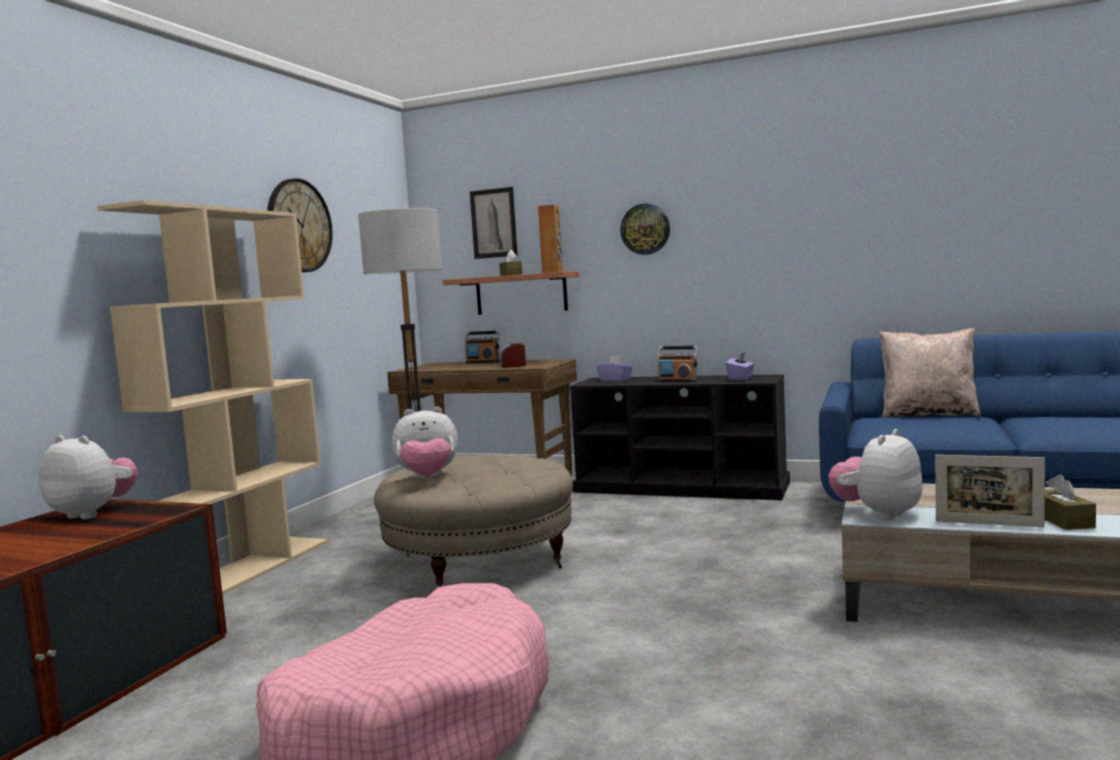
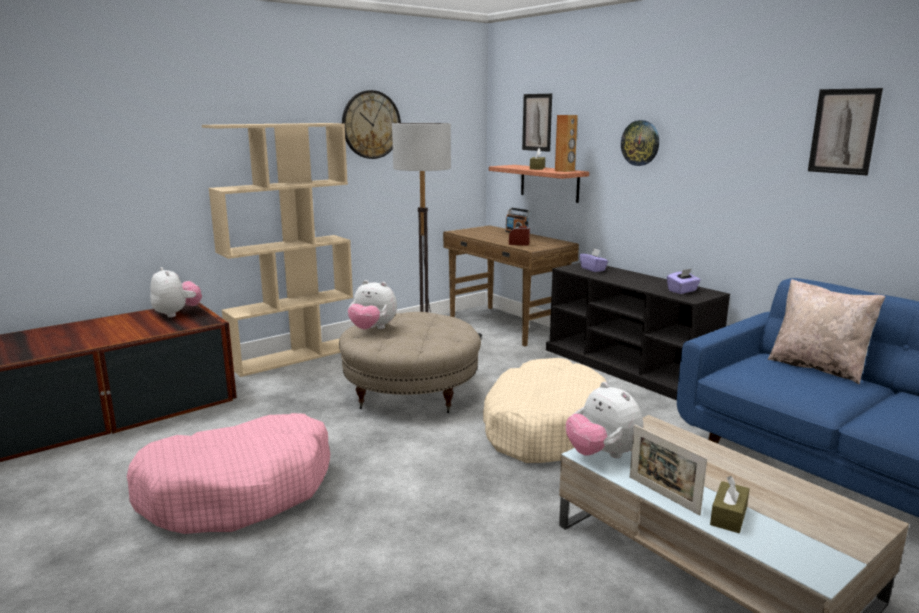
camera: 30 degrees right, 10 degrees up
radio [657,346,698,382] -> none
plush toy [829,429,922,520] -> plush toy turned 105 degrees counterclockwise [566,382,643,458]
none -> beige dog bed [483,358,607,463]
none -> picture [808,88,883,175]

